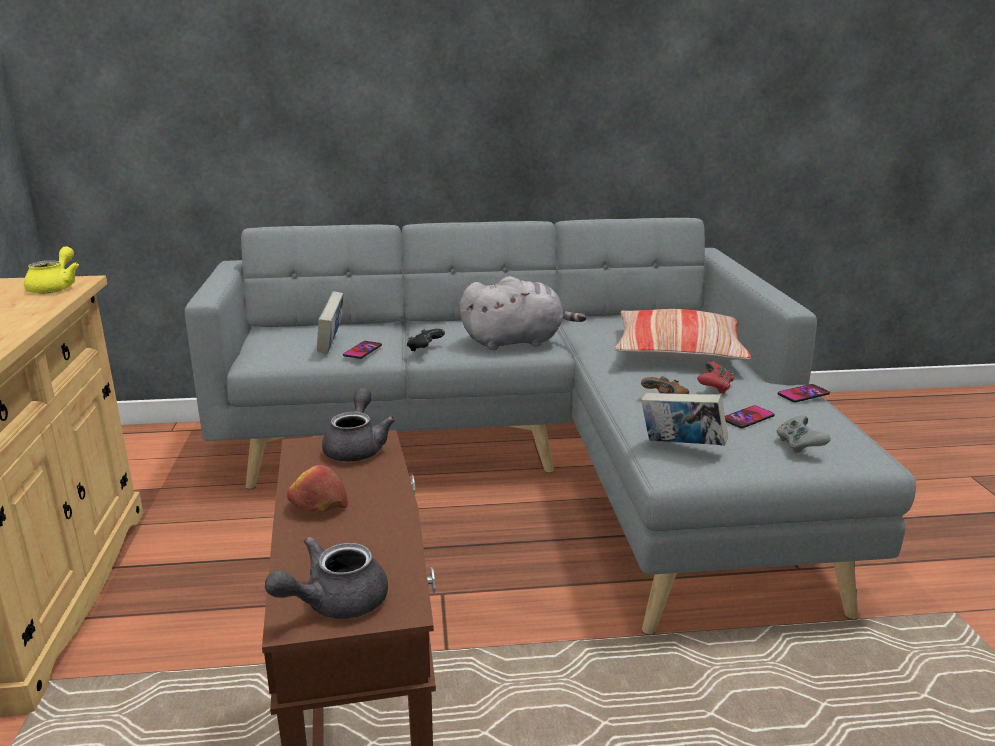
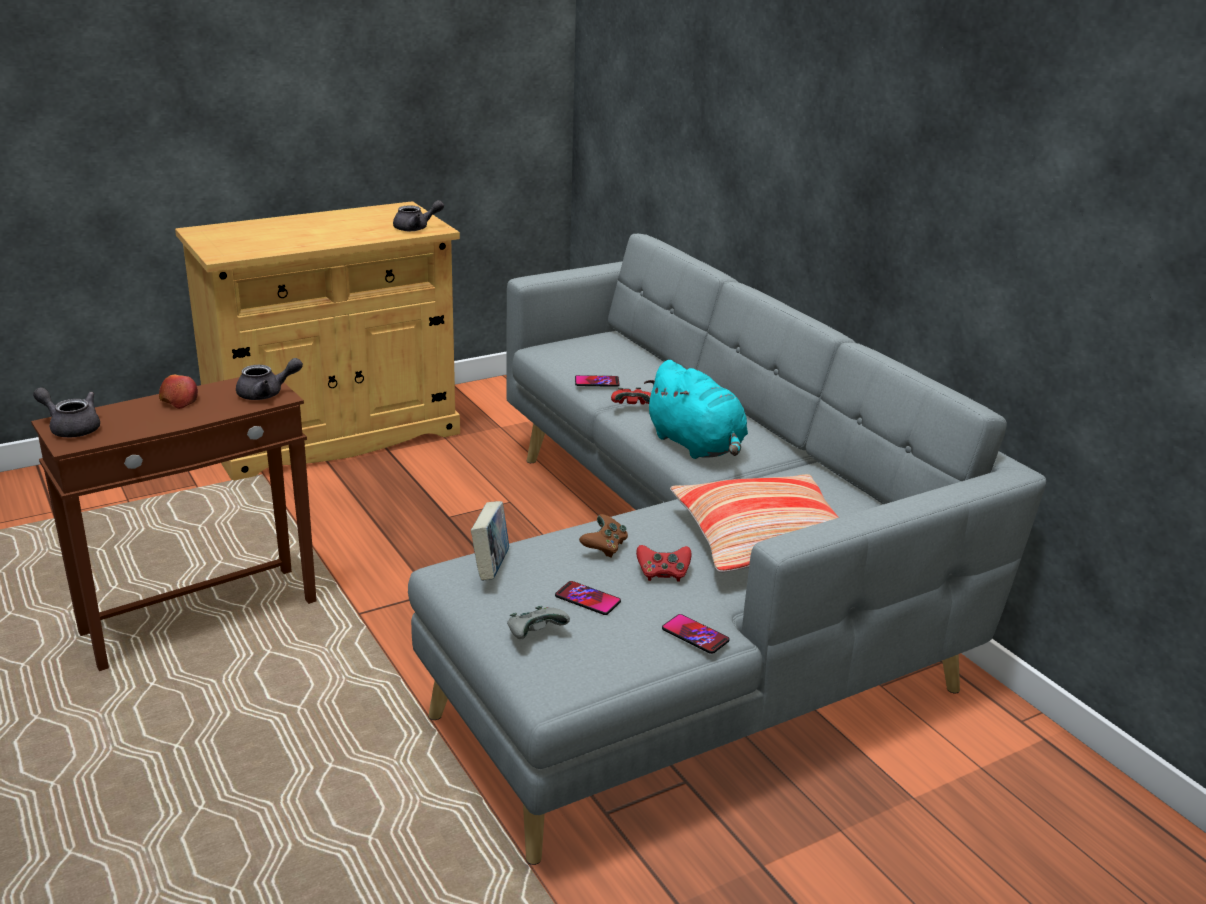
camera: 65 degrees right, 5 degrees up
yellow teapot [24,246,79,293] -> grey teapot [393,200,444,231]
book [317,291,344,354] -> none
black game controller [407,329,445,351] -> red game controller [611,387,651,405]
grey plush toy [460,276,586,350] -> turquoise plush toy [644,360,748,459]

